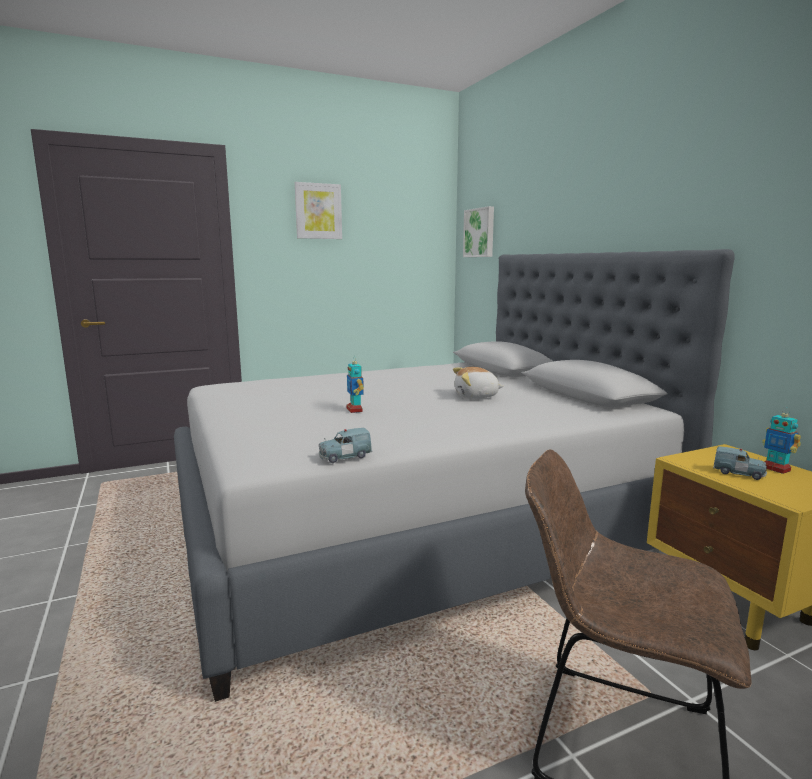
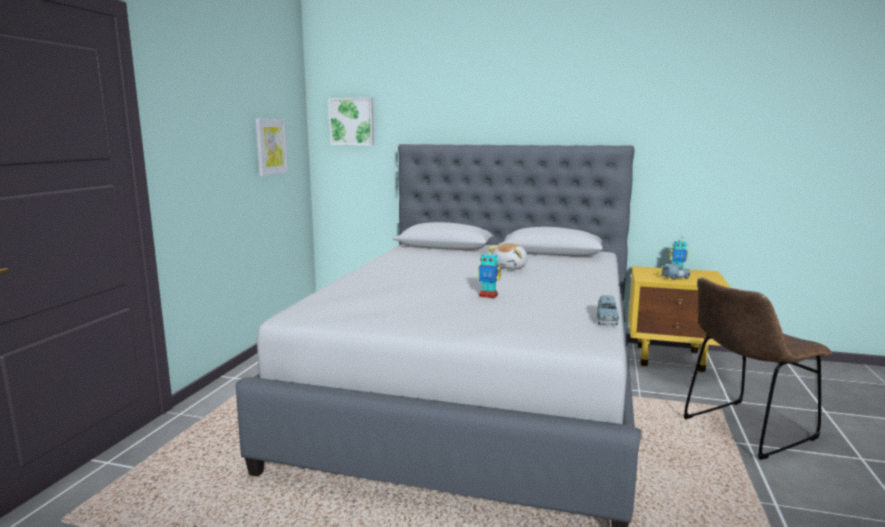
camera: 50 degrees left, 0 degrees up
picture [295,182,342,239] -> picture moved to [255,119,288,176]

